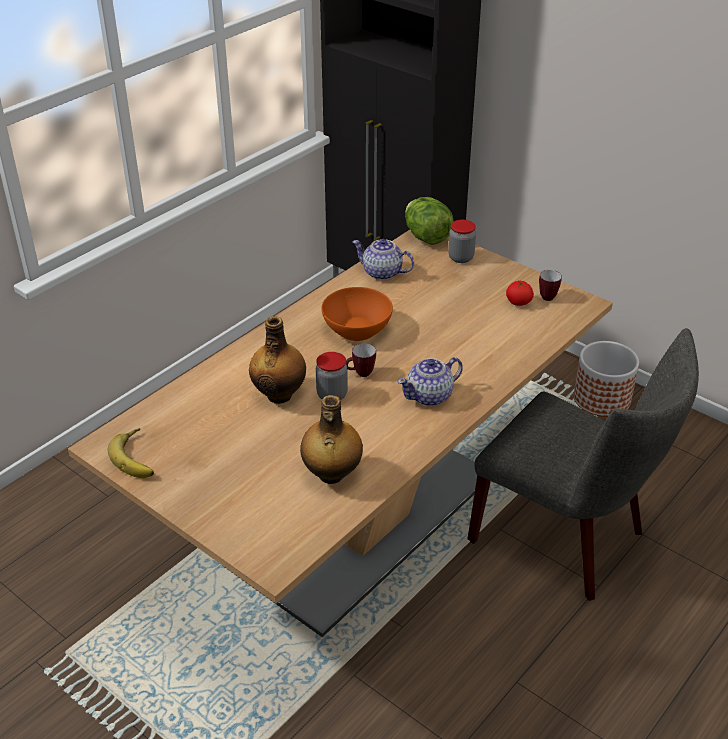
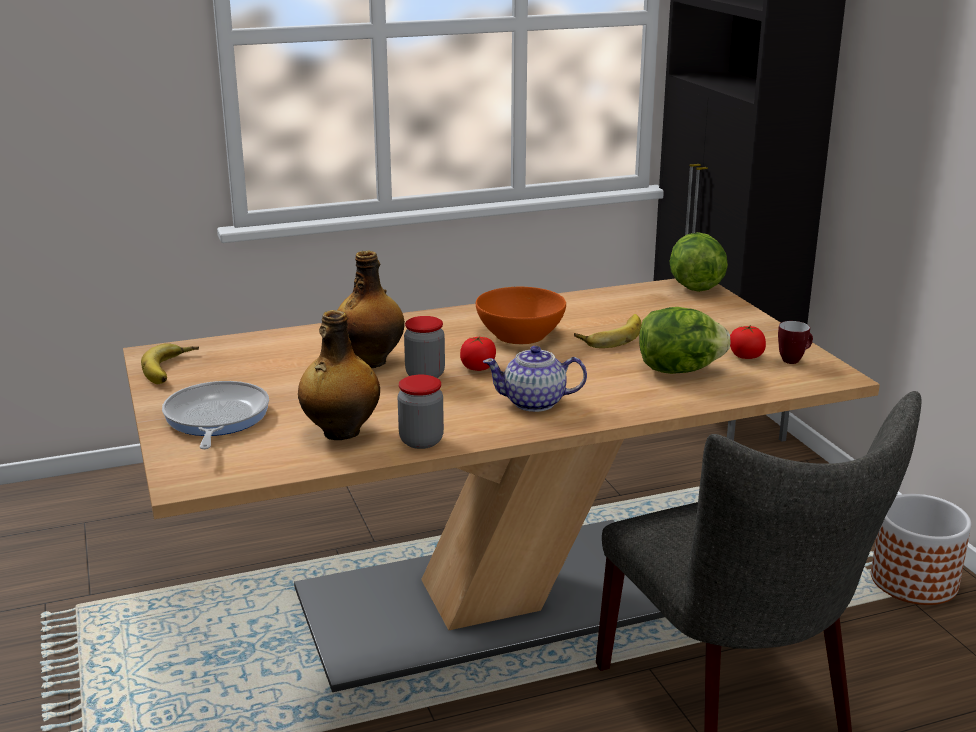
camera: 30 degrees right, 15 degrees down
mug [346,343,376,377] -> tomato [460,336,496,371]
teapot [352,239,414,280] -> none
jar [448,220,476,263] -> jar moved to [398,375,444,449]
none -> frying pan [162,381,269,449]
none -> banana [574,314,642,348]
none -> lettuce [639,307,730,374]

